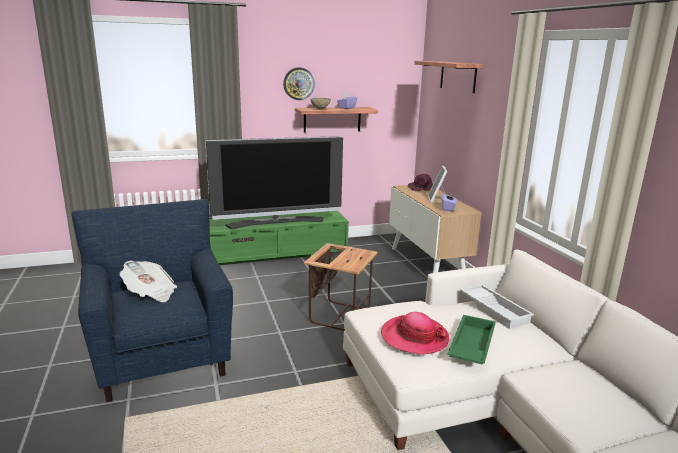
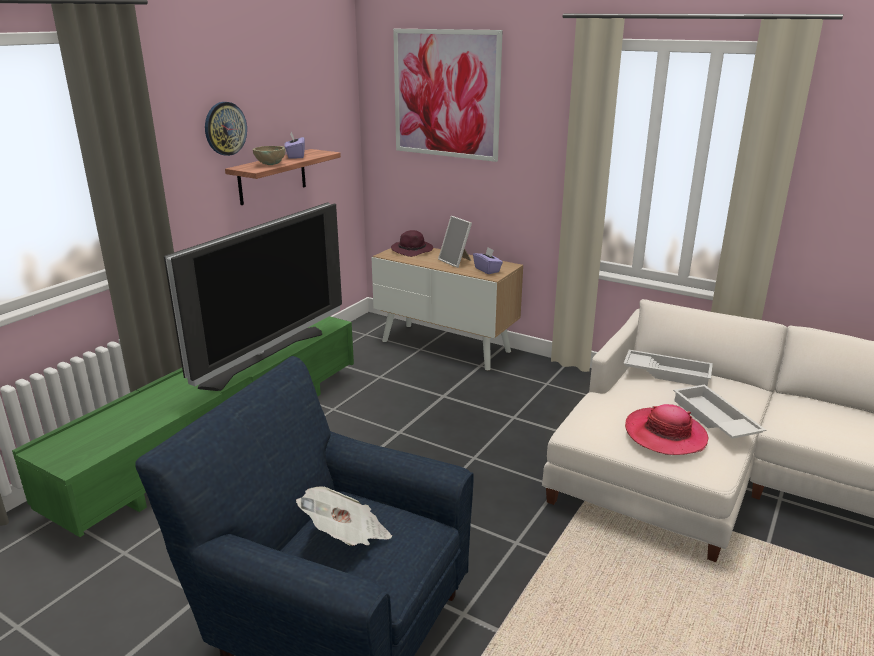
camera: 40 degrees left, 5 degrees up
side table [304,243,378,331] -> none
shelf [414,61,484,93] -> picture [393,29,503,162]
green tray [447,315,496,365] -> white tray [673,385,766,439]

